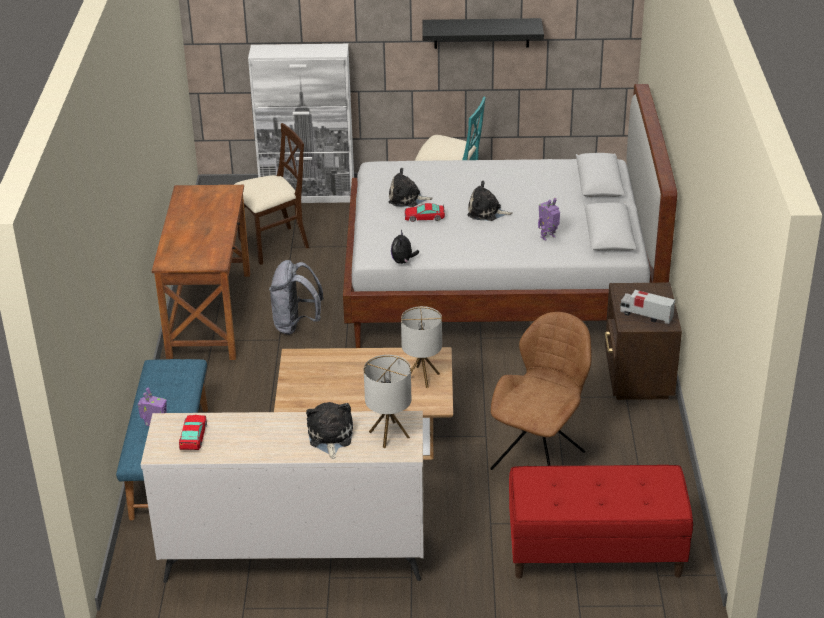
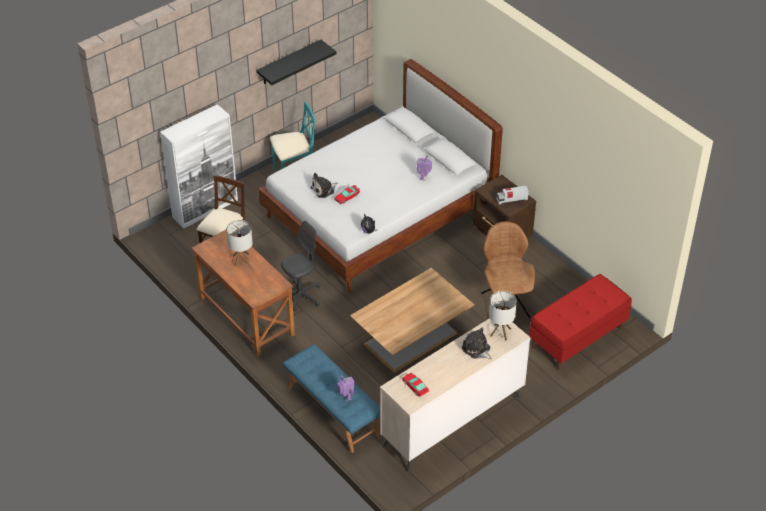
camera: 40 degrees left, 10 degrees up
grey backpack [269,260,324,335] -> grey office chair [281,221,320,311]
table lamp [401,306,442,388] -> table lamp moved to [226,220,253,267]
plush toy [467,181,513,221] -> none

